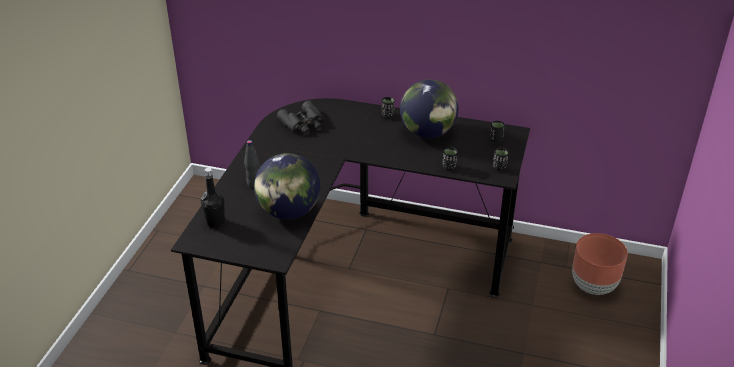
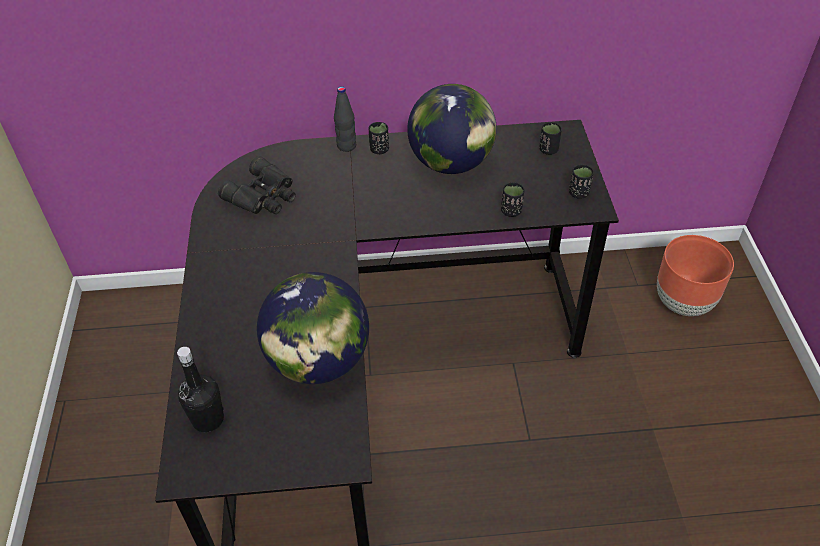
camera: 20 degrees left, 10 degrees up
black bottle [244,140,260,188] -> black bottle moved to [334,86,356,152]

